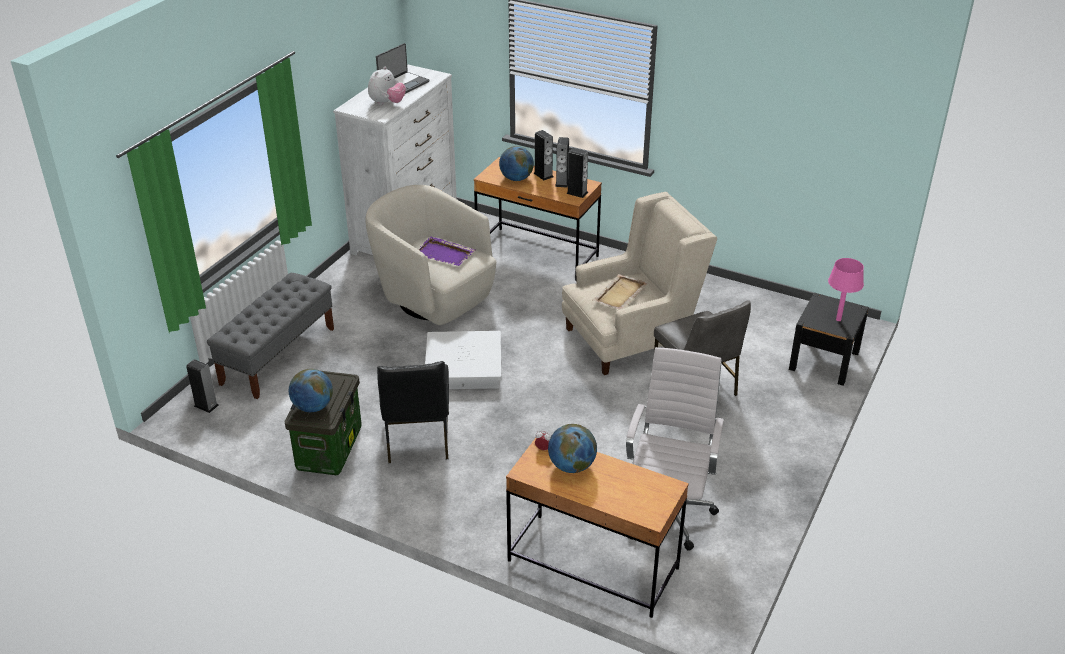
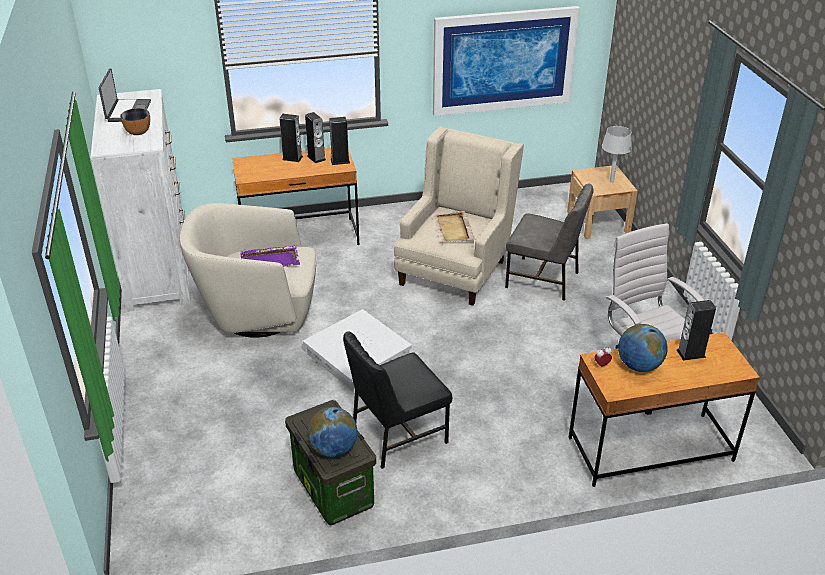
camera: 40 degrees left, 0 degrees up
speaker [186,359,219,413] -> speaker moved to [677,300,716,361]
grey bench [207,273,334,399] -> none
plush toy [368,66,406,105] -> bowl [120,108,150,135]
black chair [377,361,449,463] -> black chair turned 105 degrees clockwise [343,331,452,469]
globe [499,146,534,181] -> none
black nightstand [789,293,869,386] -> beige nightstand [567,165,638,239]
pink table lamp [828,258,864,321] -> grey table lamp [602,126,632,183]
none -> picture [433,6,580,116]

